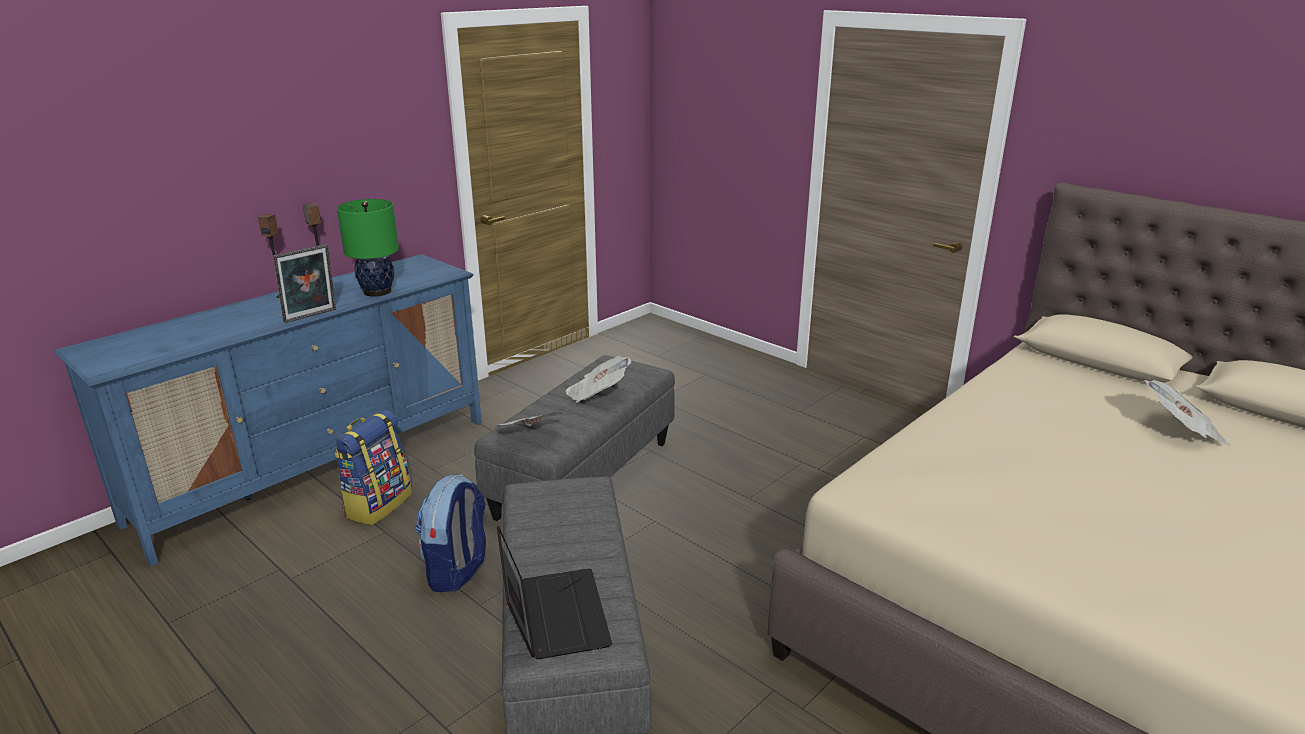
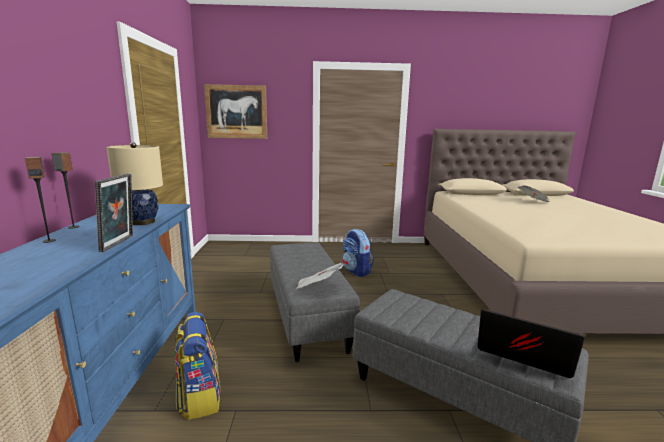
camera: 45 degrees left, 10 degrees down
green table lamp [337,199,399,297] -> beige table lamp [107,142,163,225]
backpack [415,474,486,592] -> backpack moved to [342,229,374,277]
newspaper [565,356,631,403] -> none
none -> picture [204,84,267,139]

